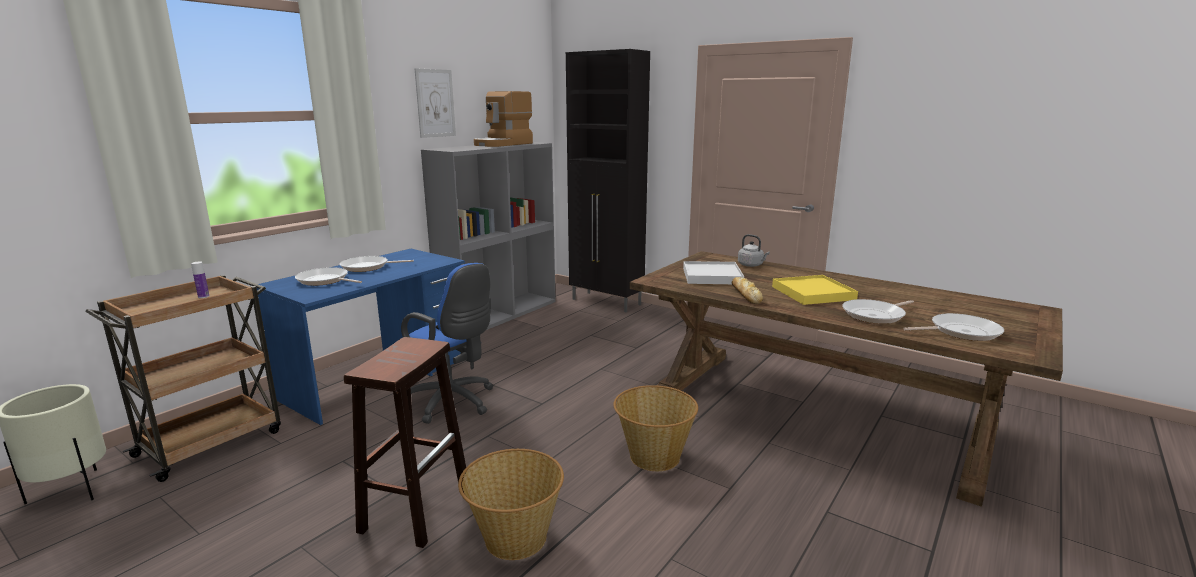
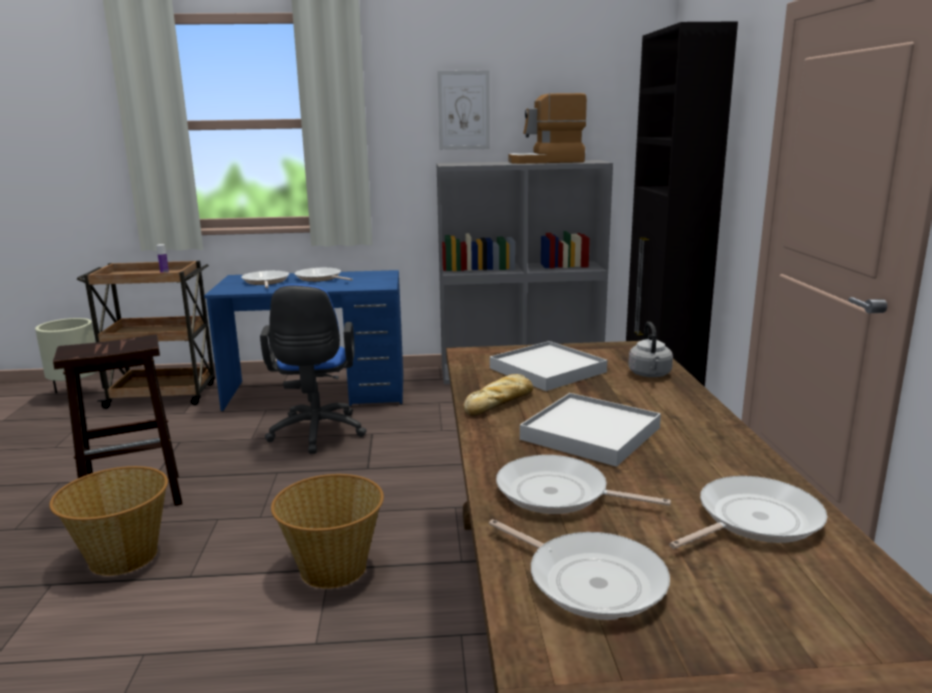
camera: 50 degrees right, 0 degrees up
yellow tray [772,275,858,305] -> white tray [520,393,661,467]
none -> frying pan [669,476,827,549]

